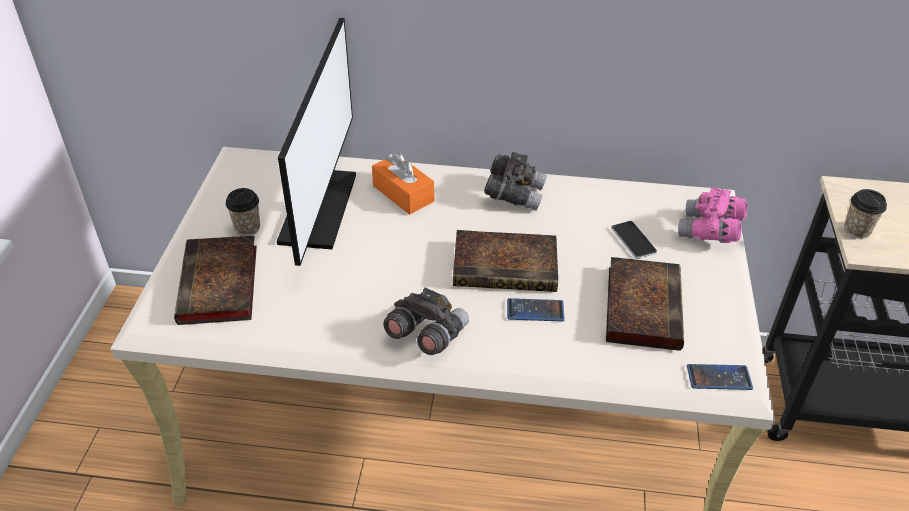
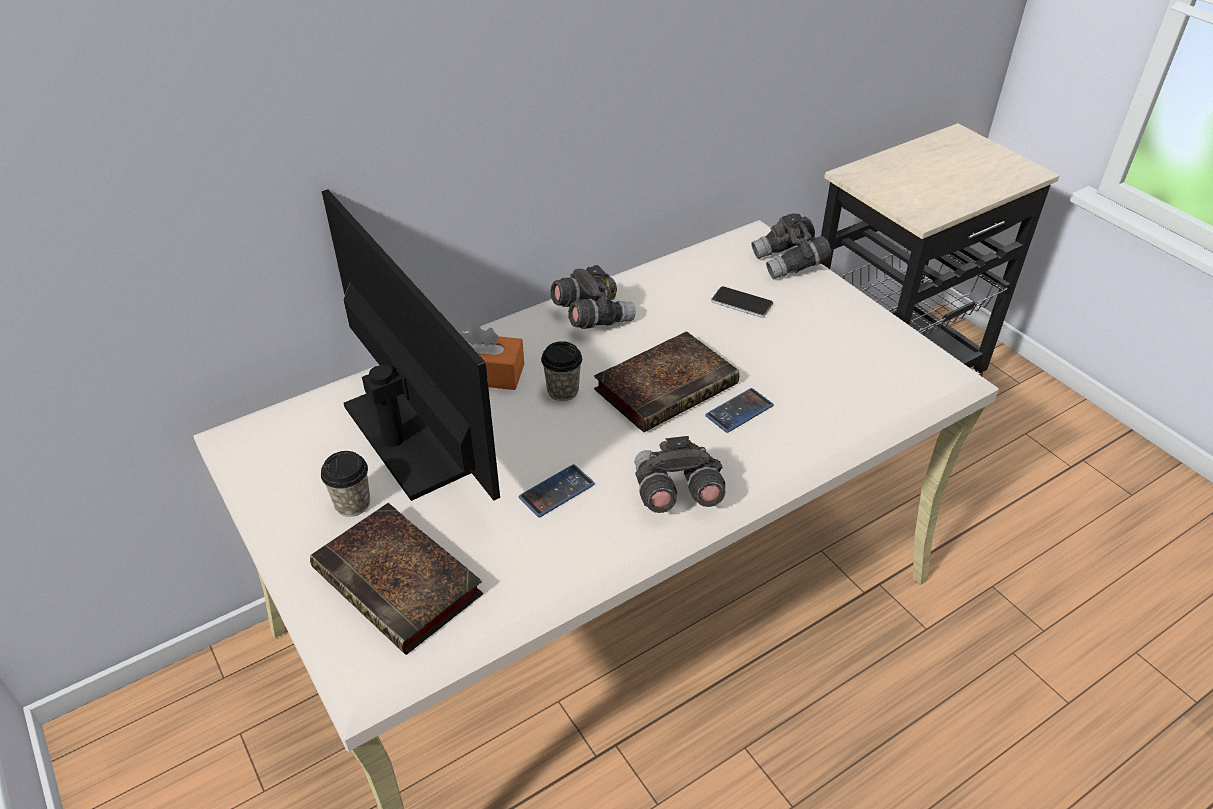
camera: 40 degrees left, 0 degrees up
book [606,257,684,351] -> none
pink binoculars [678,187,747,243] -> grey binoculars [751,214,832,279]
phone [687,364,753,390] -> phone moved to [519,464,595,517]
cup [844,189,887,239] -> cup moved to [541,341,582,401]

